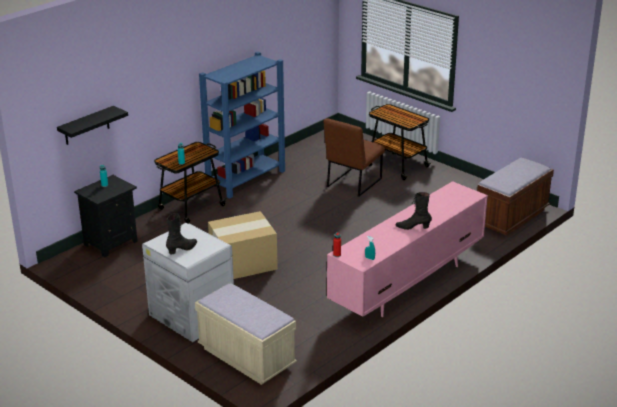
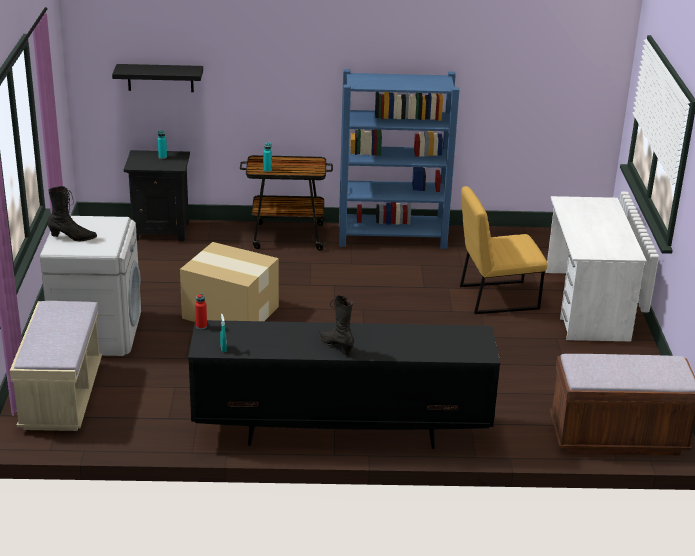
camera: 45 degrees right, 0 degrees up
brown chair [324,118,385,197] -> yellow chair [460,186,547,314]
pink cabinet [327,181,488,317] -> black cabinet [188,320,500,449]
cart [369,104,430,180] -> white desk [546,196,647,342]

